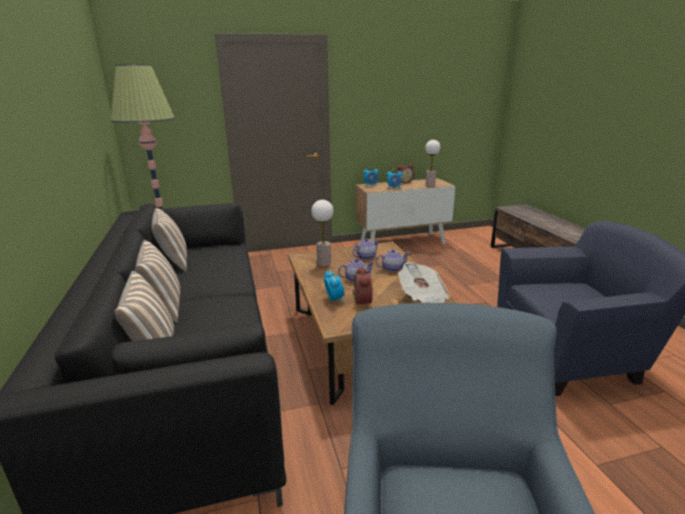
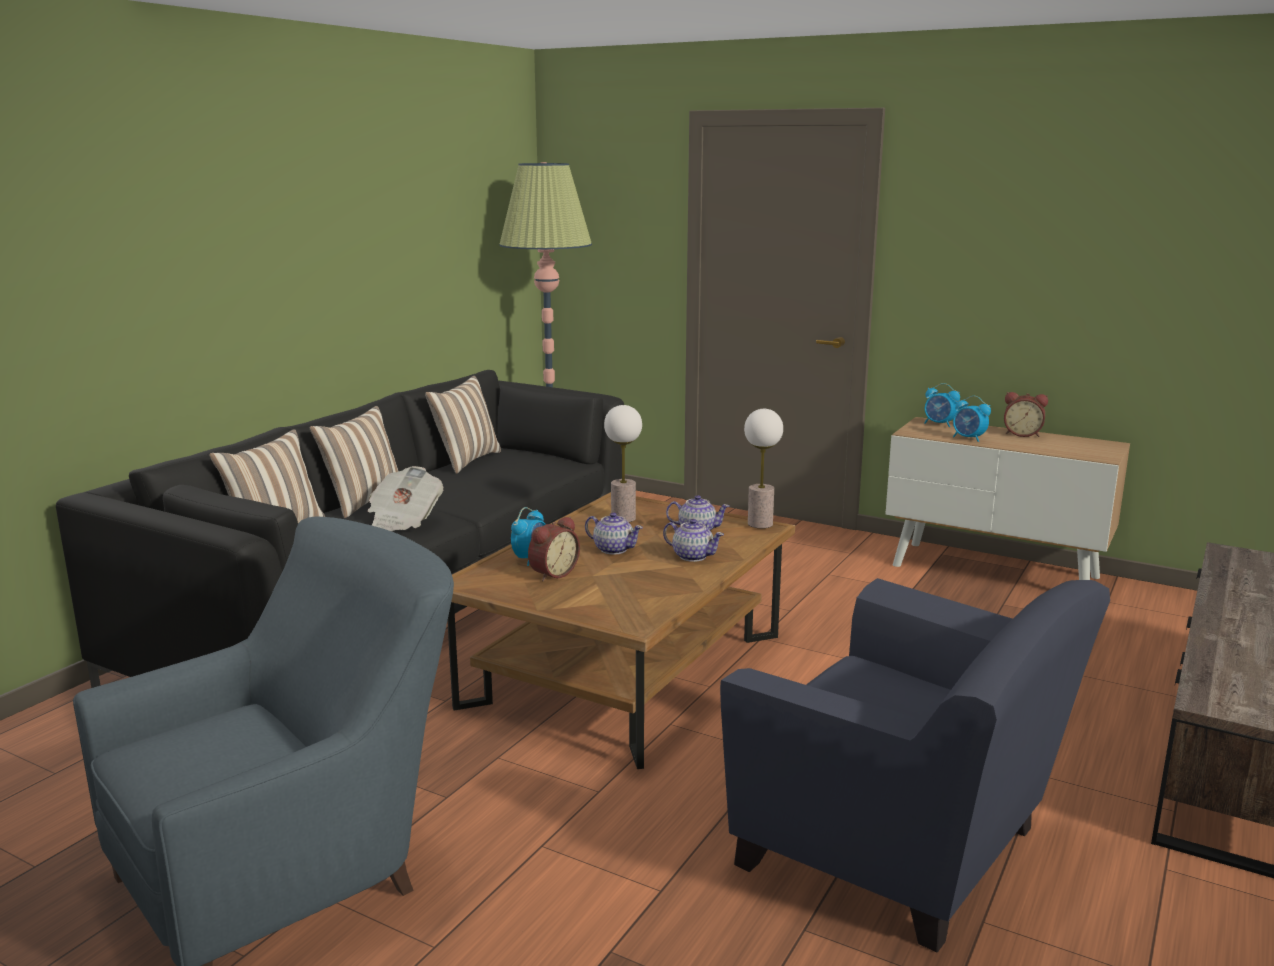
camera: 45 degrees right, 5 degrees down
newspaper [398,262,450,303] -> newspaper moved to [368,466,444,531]
table lamp [425,140,440,187] -> table lamp moved to [744,409,783,528]

